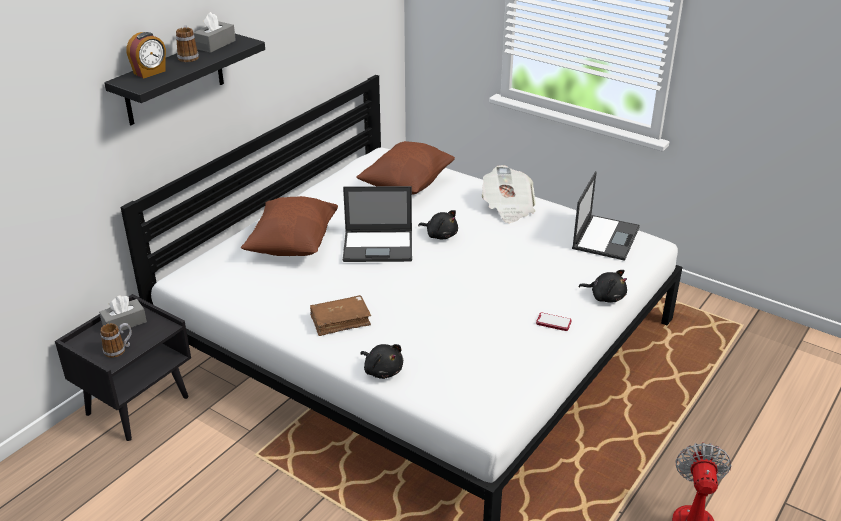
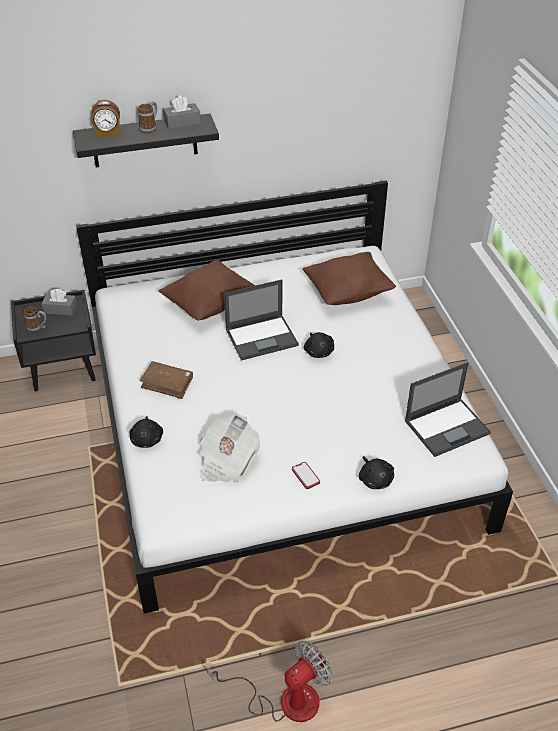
camera: 40 degrees right, 10 degrees up
laptop [343,186,412,262] -> laptop turned 60 degrees counterclockwise [224,279,299,361]
newspaper [482,165,536,223] -> newspaper moved to [199,414,260,482]

